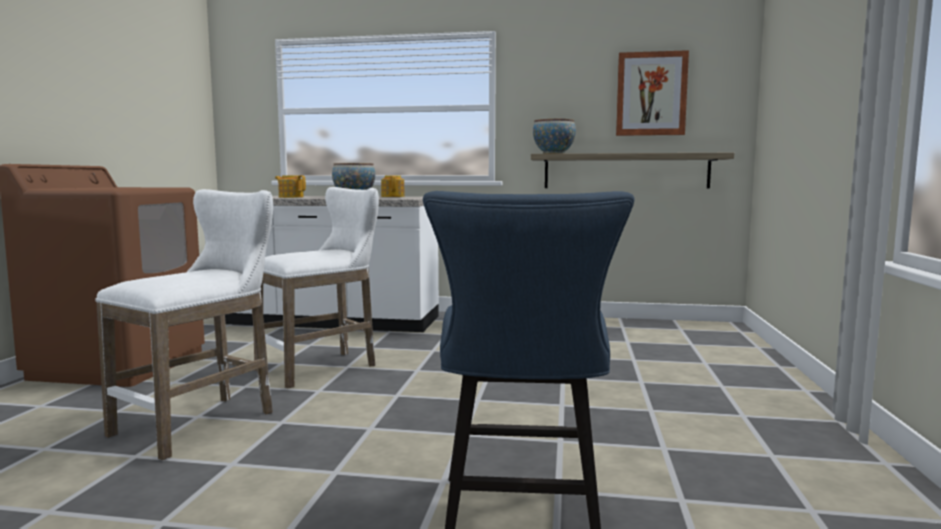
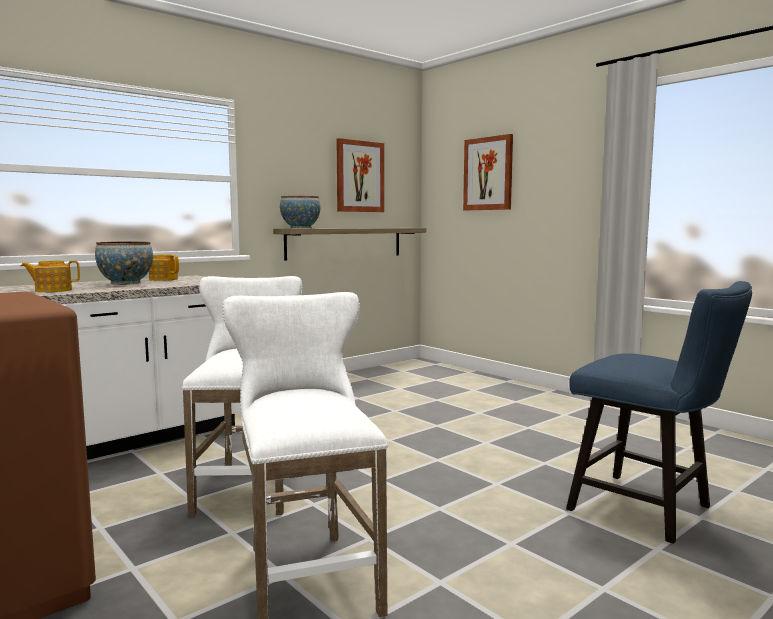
camera: 50 degrees left, 0 degrees up
none -> picture [463,134,513,210]

